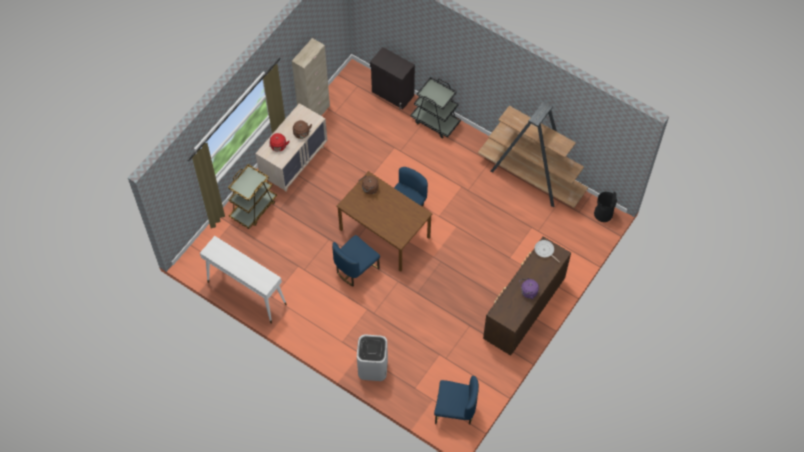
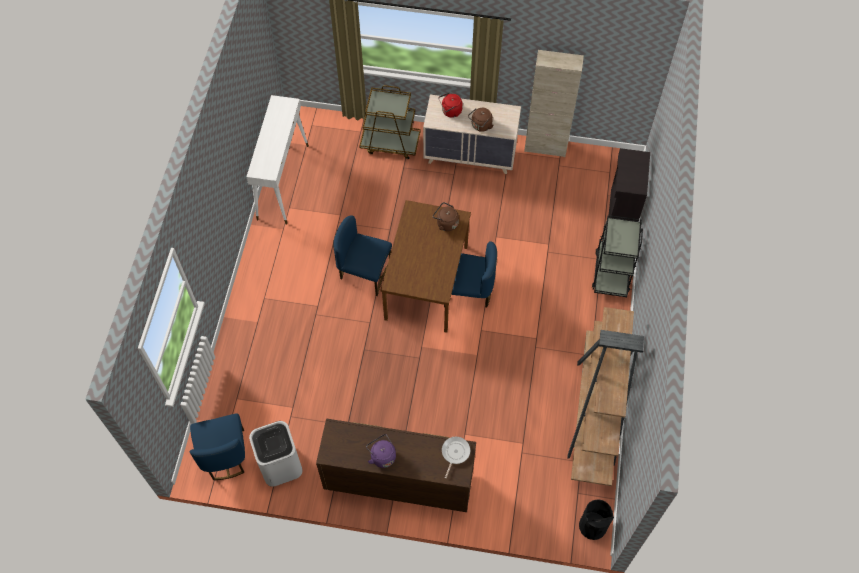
camera: 65 degrees right, 0 degrees up
white trash can [357,334,388,381] -> white trash can moved to [249,421,302,487]

